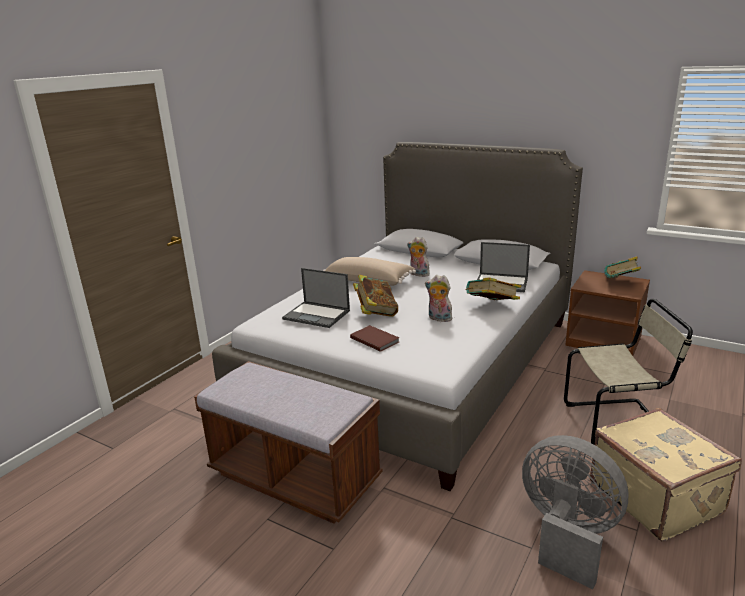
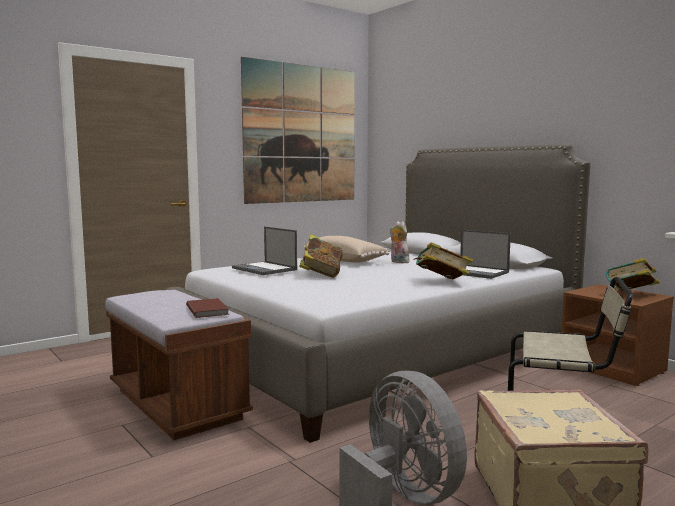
camera: 20 degrees right, 15 degrees down
brown book [350,325,399,352] -> brown book moved to [186,298,229,318]
plush toy [425,275,452,322] -> none
none -> picture [241,57,355,204]

